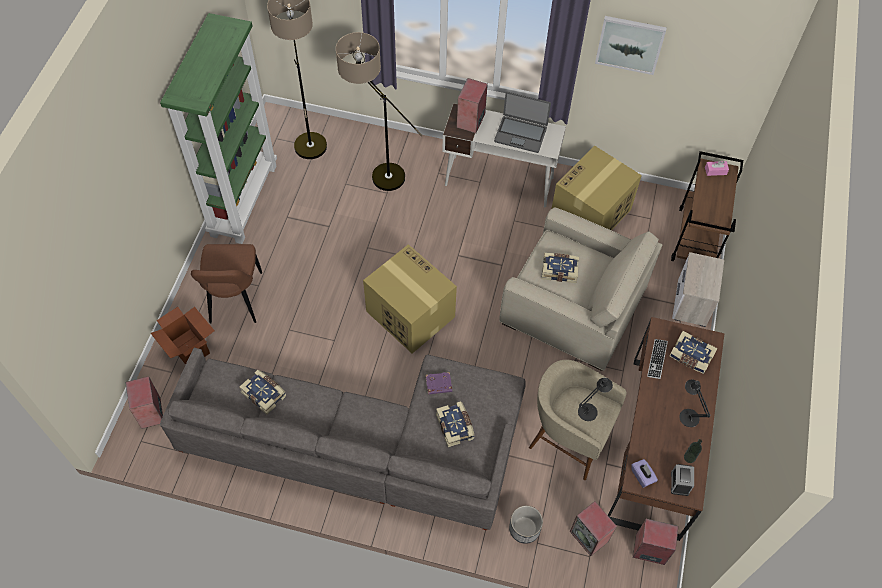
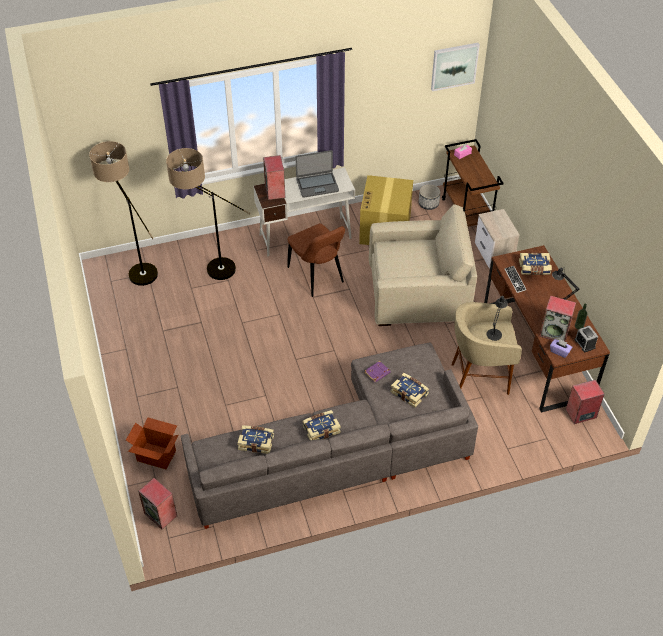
camera: 30 degrees left, 10 degrees down
green bookcase [160,13,277,244] -> none
brown chair [191,244,262,323] -> brown chair moved to [287,223,345,297]
cardboard box [363,244,457,354] -> none
planter [509,506,543,544] -> planter moved to [419,184,440,210]
book [541,253,579,283] -> book moved to [302,410,341,440]
speaker [570,501,617,556] -> speaker moved to [539,296,576,341]
picture [595,16,667,75] -> picture moved to [431,43,480,91]

